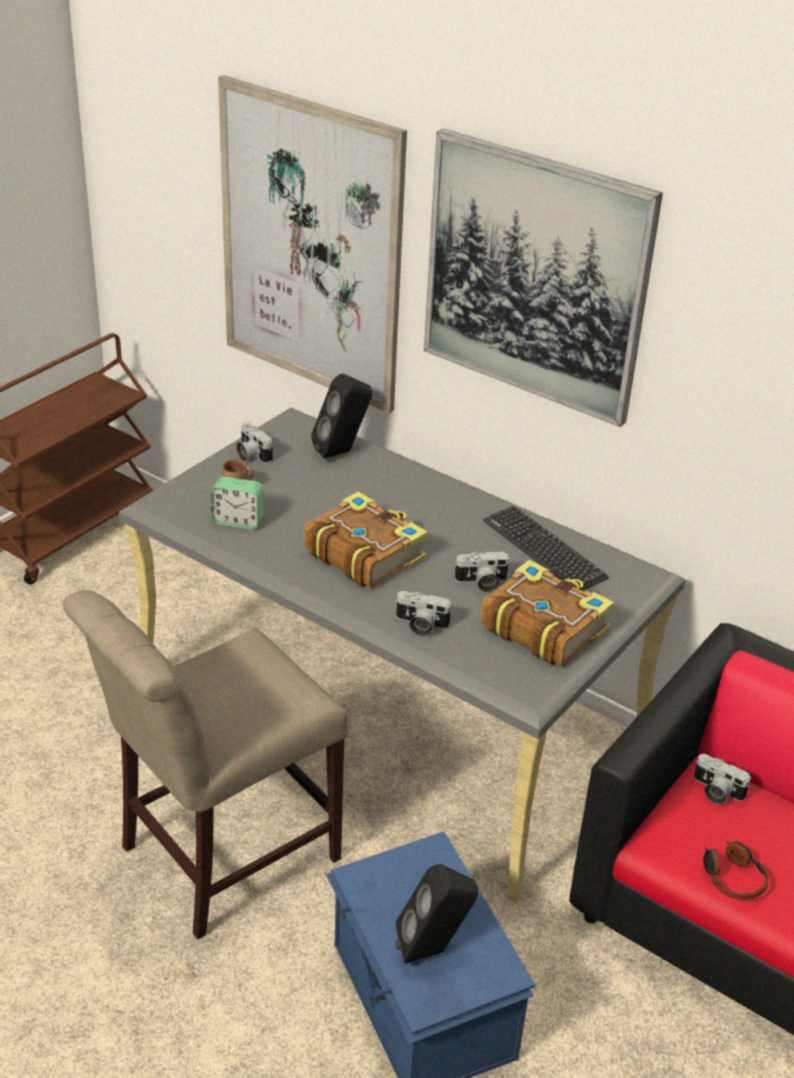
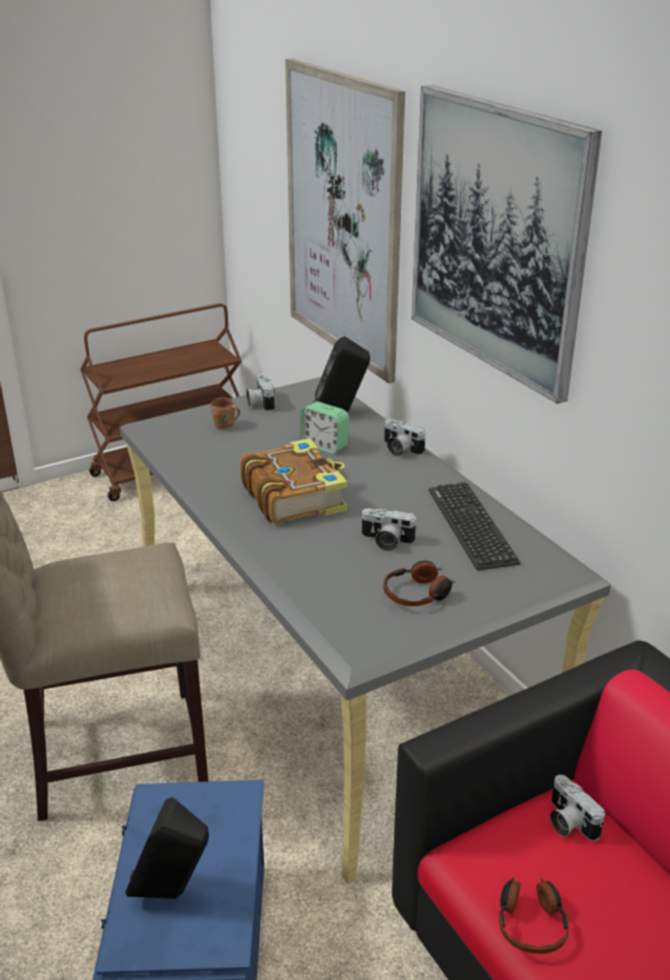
camera: 25 degrees right, 5 degrees down
alarm clock [211,477,264,530] -> alarm clock moved to [301,401,349,454]
camera [395,591,453,636] -> camera moved to [384,419,426,457]
book [481,560,614,667] -> headphones [383,561,455,606]

